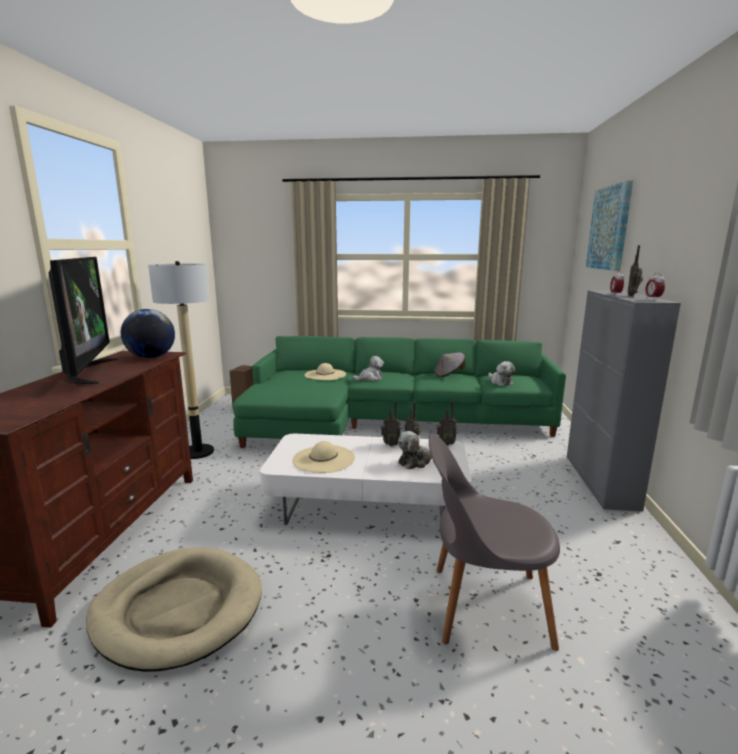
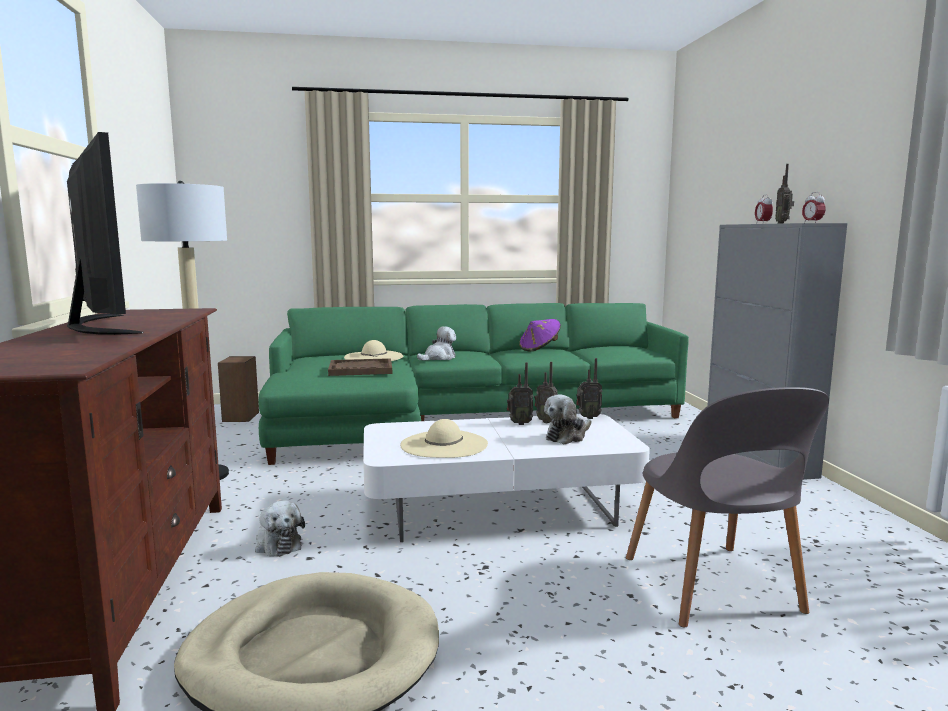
camera: 15 degrees left, 5 degrees down
globe [121,309,175,358] -> none
grey chair [429,434,560,651] -> grey chair turned 90 degrees counterclockwise [626,387,829,627]
grey hat [434,352,465,377] -> purple hat [519,319,561,352]
plush toy [488,361,515,386] -> plush toy moved to [255,500,305,557]
picture [586,180,633,271] -> none
none -> brown tray [328,358,392,376]

